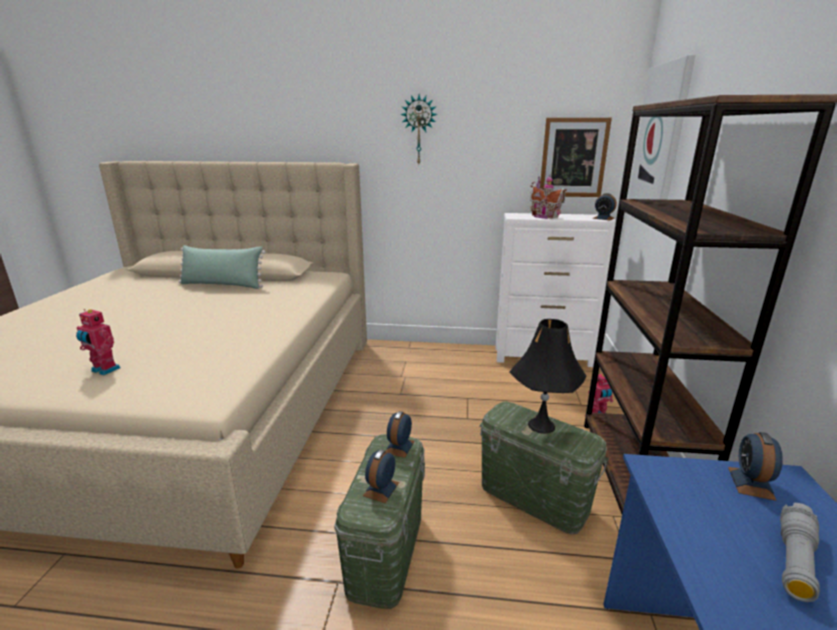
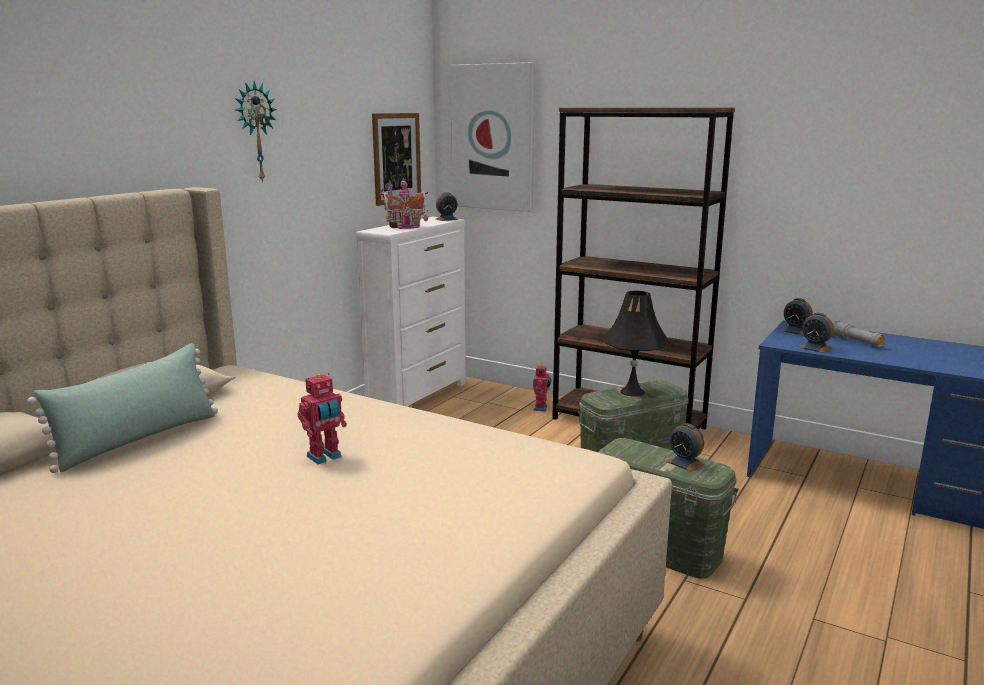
camera: 65 degrees left, 5 degrees down
toy robot [76,309,121,375] -> toy robot moved to [298,373,347,464]
alarm clock [386,411,415,458] -> alarm clock moved to [799,313,834,353]

